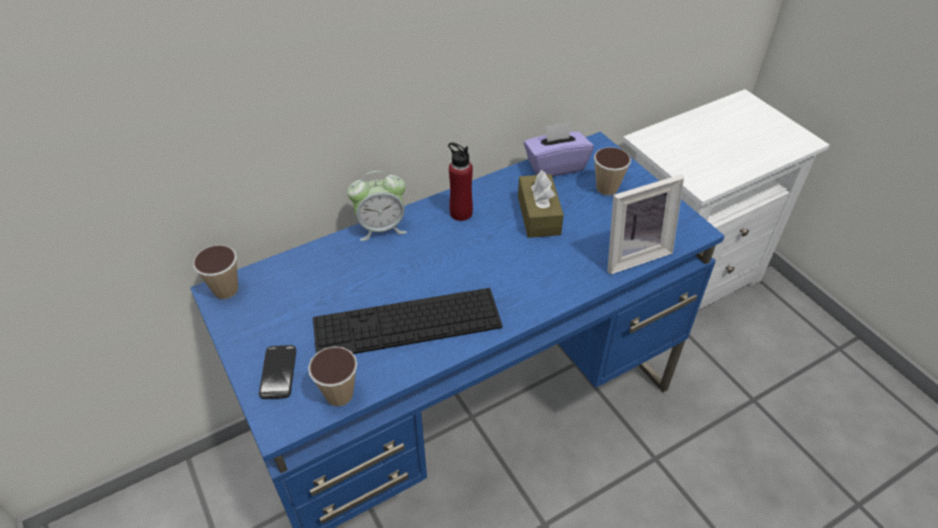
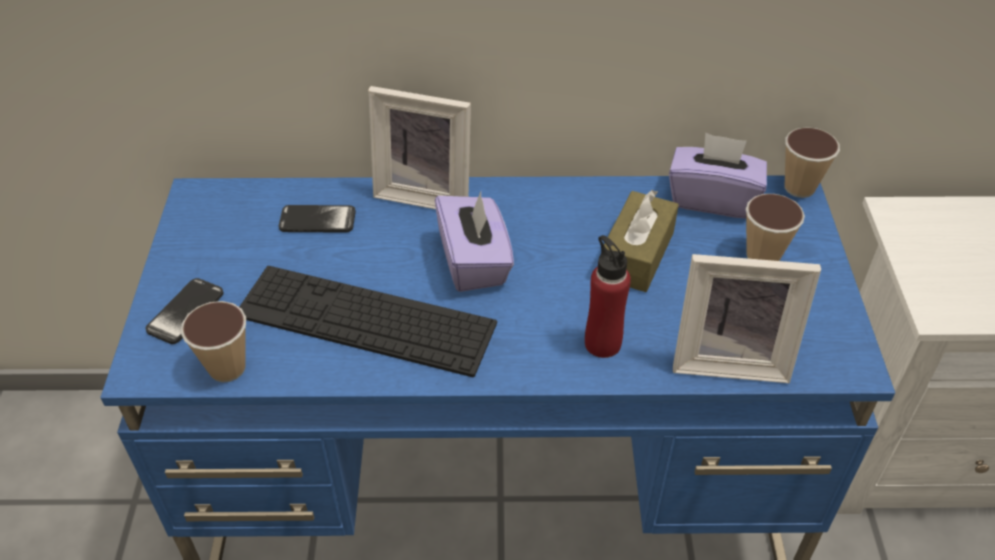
camera: 30 degrees right, 0 degrees up
cup [193,245,238,299] -> cup moved to [785,127,840,198]
alarm clock [347,171,407,241] -> picture frame [368,86,471,209]
red bottle [448,142,473,221] -> red bottle moved to [585,235,631,358]
none -> phone [279,205,356,233]
none -> purple tissue box [435,192,514,292]

